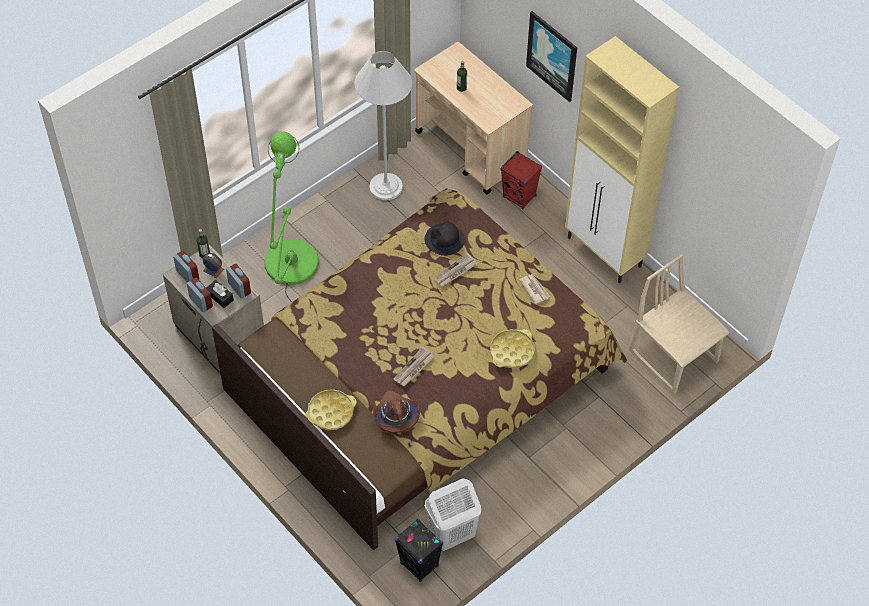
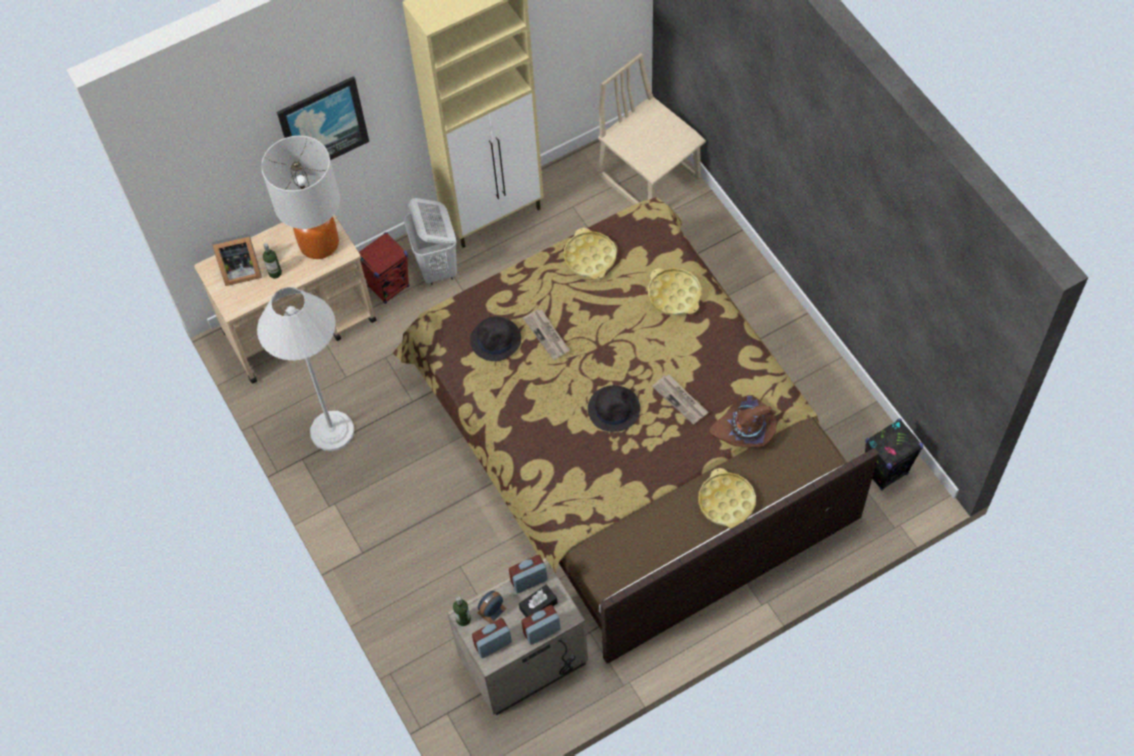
camera: 75 degrees left, 5 degrees up
green floor lamp [264,131,319,302] -> none
white laundry basket [425,479,481,551] -> white laundry basket moved to [404,198,457,285]
newspaper [519,274,550,304] -> yellow tray [564,228,616,280]
beige chair [629,254,730,394] -> beige chair turned 75 degrees clockwise [598,53,706,204]
none -> picture frame [212,234,262,286]
none -> table lamp [261,136,340,259]
none -> black hat [588,385,640,432]

